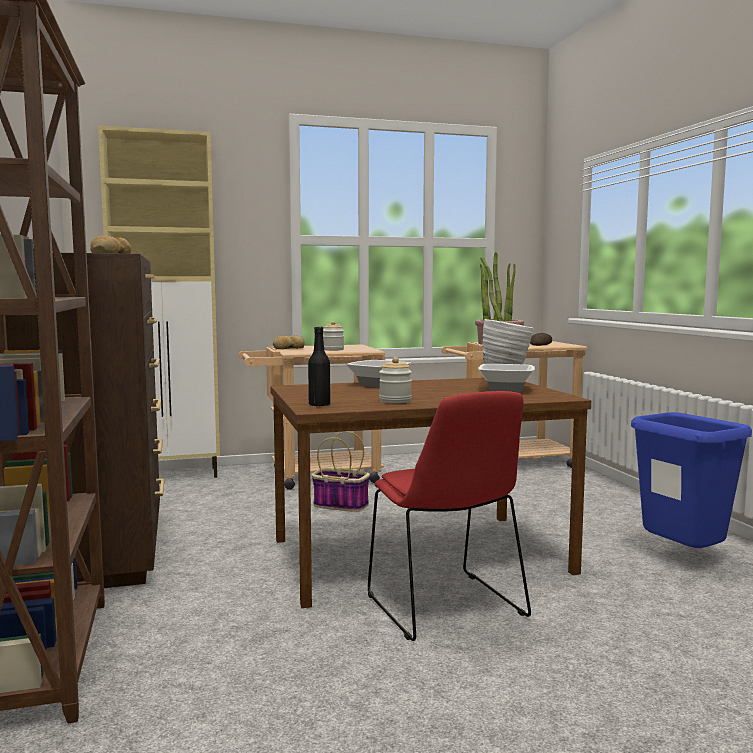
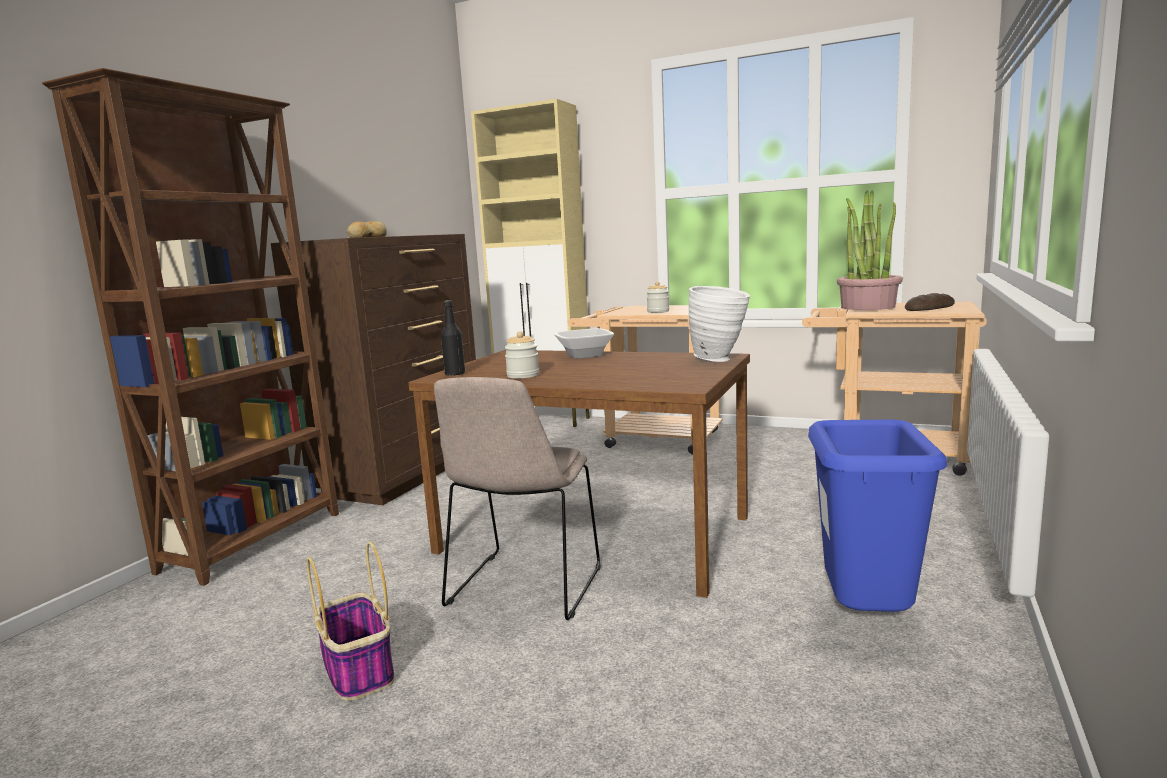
camera: 40 degrees right, 5 degrees up
bread [273,335,305,349] -> none
basket [312,431,370,512] -> basket moved to [307,541,395,701]
red chair [368,391,531,641] -> beige chair [434,377,600,620]
bowl [478,364,535,392] -> none

